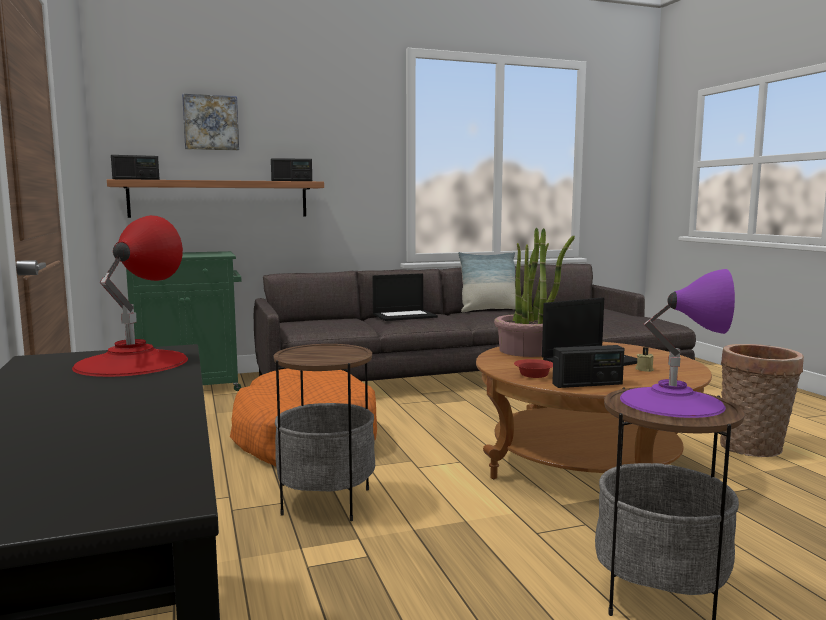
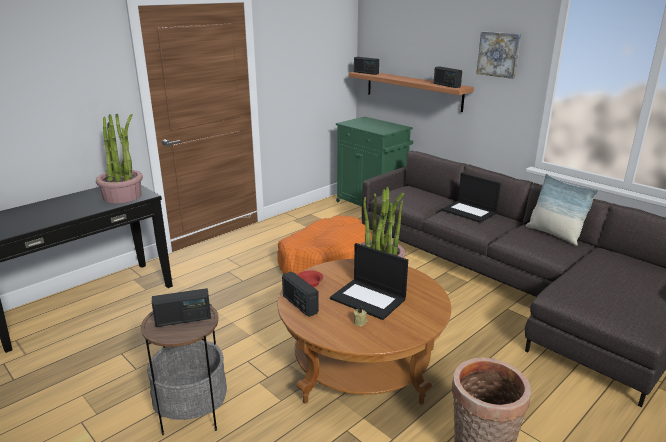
camera: 65 degrees right, 15 degrees up
red table lamp [72,215,188,377] -> potted plant [96,114,143,203]
picture [182,94,239,150] -> picture moved to [476,31,521,79]
side table [274,344,375,521] -> none
purple table lamp [620,269,735,418] -> radio [152,288,211,327]

